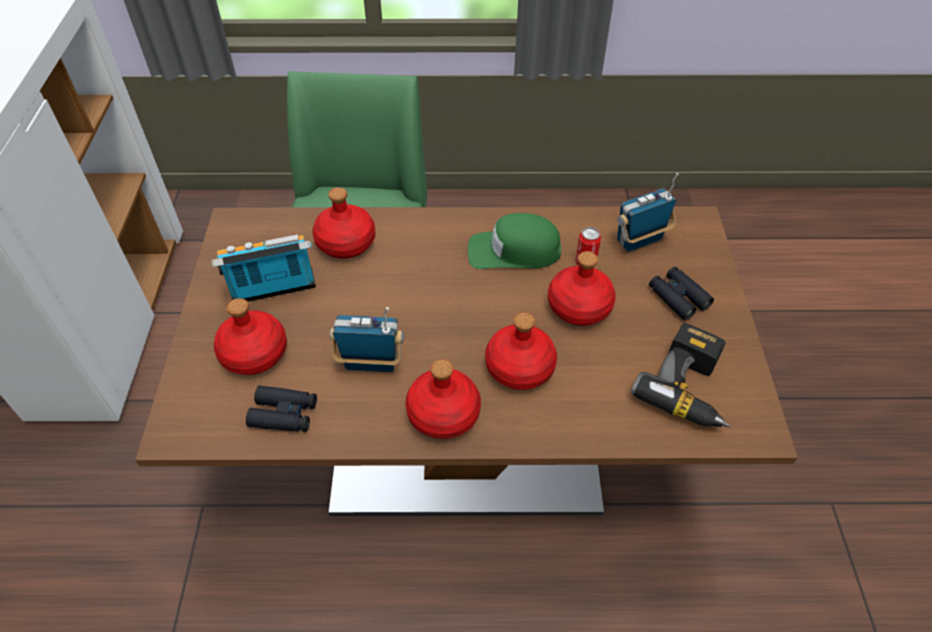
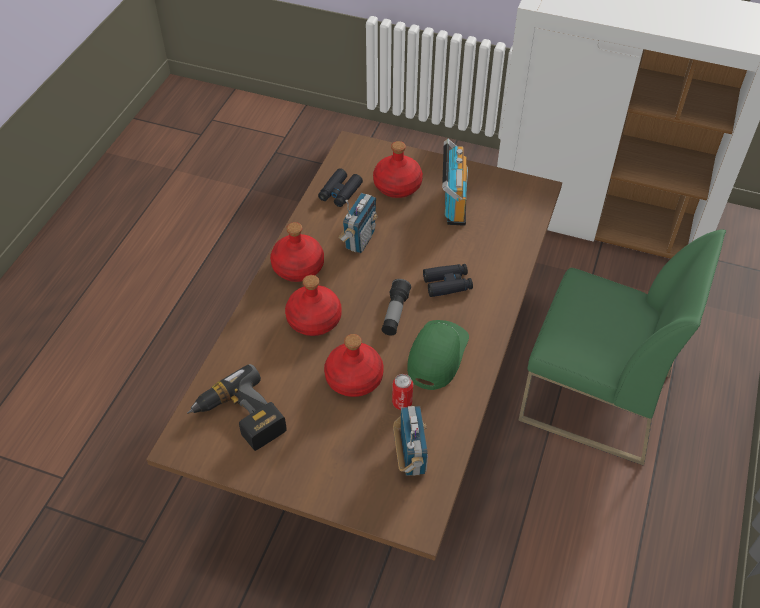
camera: 110 degrees right, 0 degrees up
red bottle [312,187,375,259] -> none
black binoculars [649,267,714,321] -> black binoculars moved to [423,264,473,297]
none -> flashlight [382,279,411,336]

